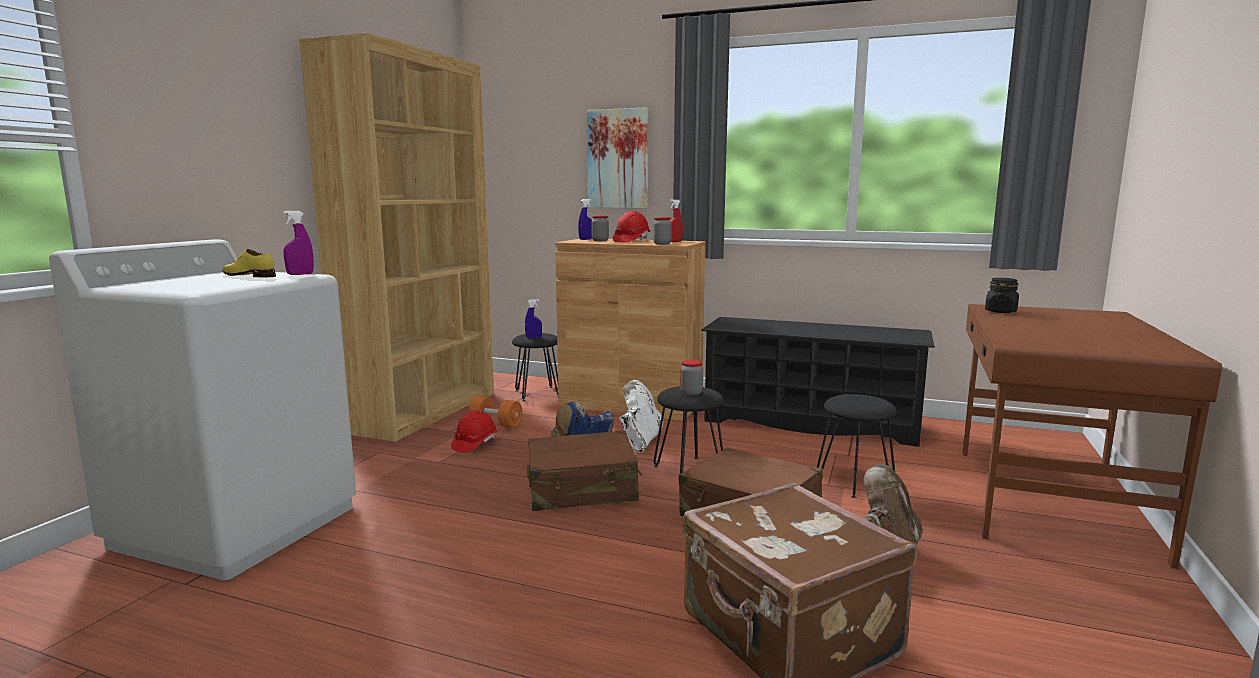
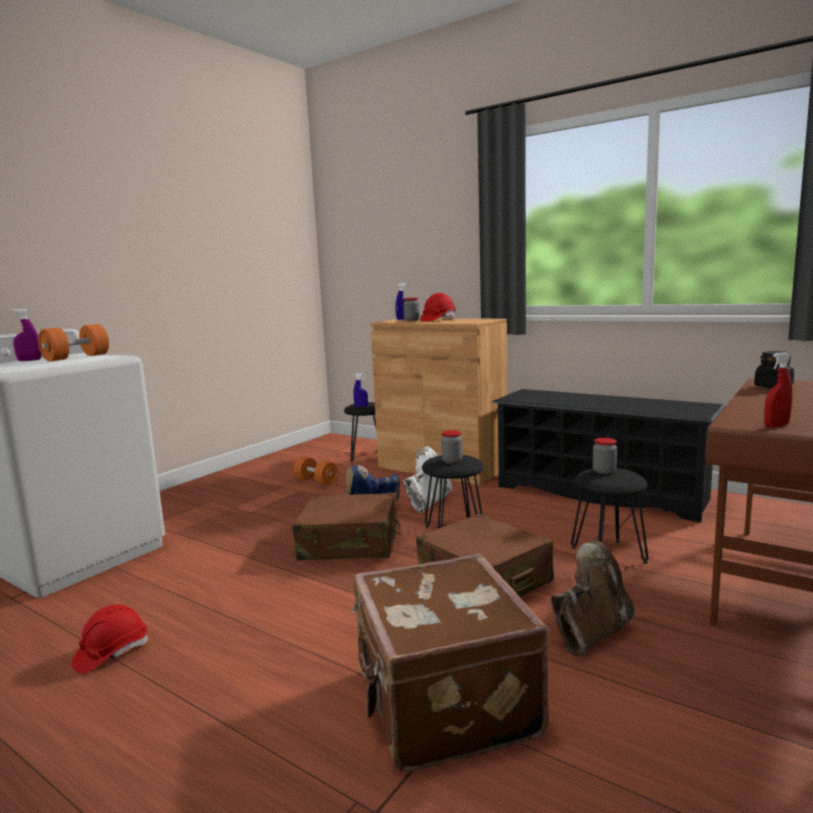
camera: 15 degrees right, 0 degrees up
yellow shoe [222,249,276,277] -> orange dumbbell [38,324,109,361]
purple spray bottle [283,210,314,275] -> purple spray bottle moved to [11,309,41,361]
brown bookcase [299,33,494,442] -> none
red hard hat [451,410,497,452] -> red hard hat moved to [72,605,148,674]
picture [587,107,648,208] -> none
jar [653,217,672,245] -> jar moved to [593,438,617,474]
red spray bottle [670,199,683,242] -> red spray bottle moved to [764,352,792,427]

